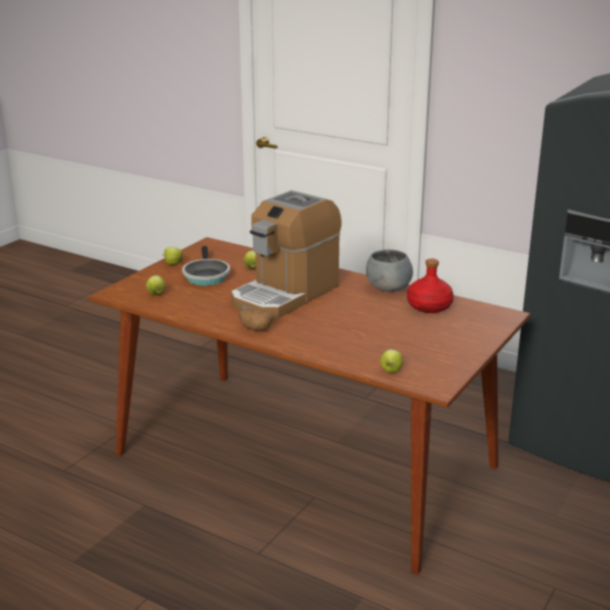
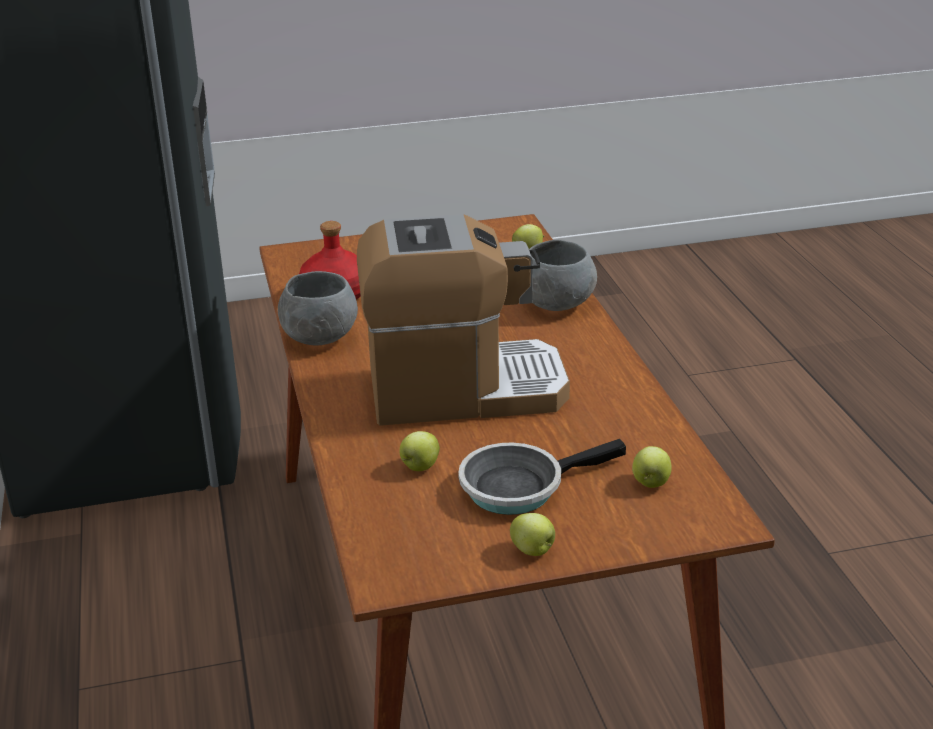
camera: 135 degrees left, 5 degrees up
frying pan [182,246,230,286] -> frying pan turned 150 degrees counterclockwise [458,439,626,515]
potato [239,308,273,331] -> none
none -> grey bowl [529,240,597,311]

